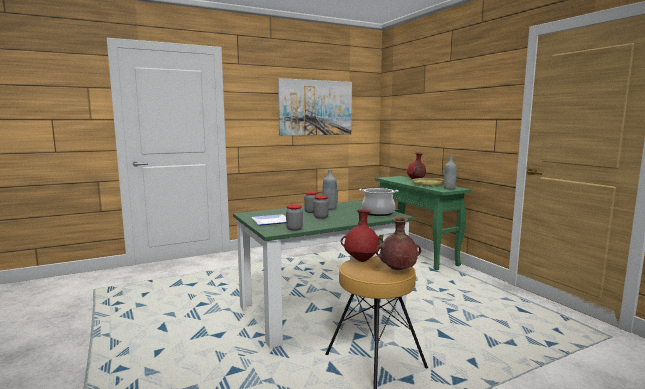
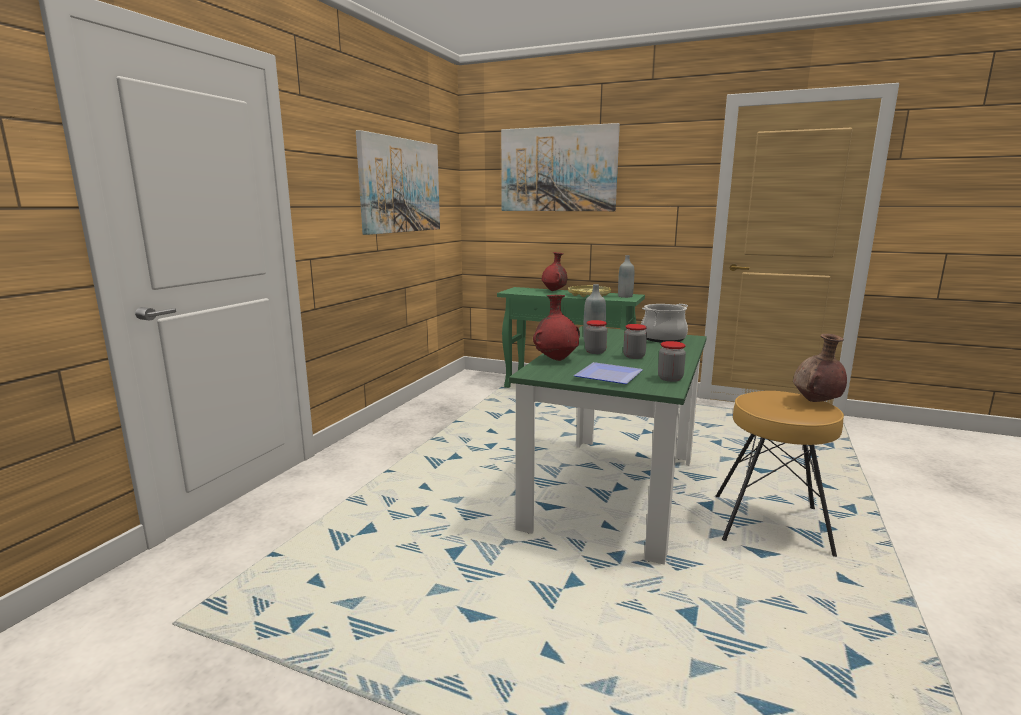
camera: 40 degrees left, 5 degrees up
red vase [341,210,383,262] -> red vase moved to [533,295,580,361]
none -> picture [501,123,620,211]

